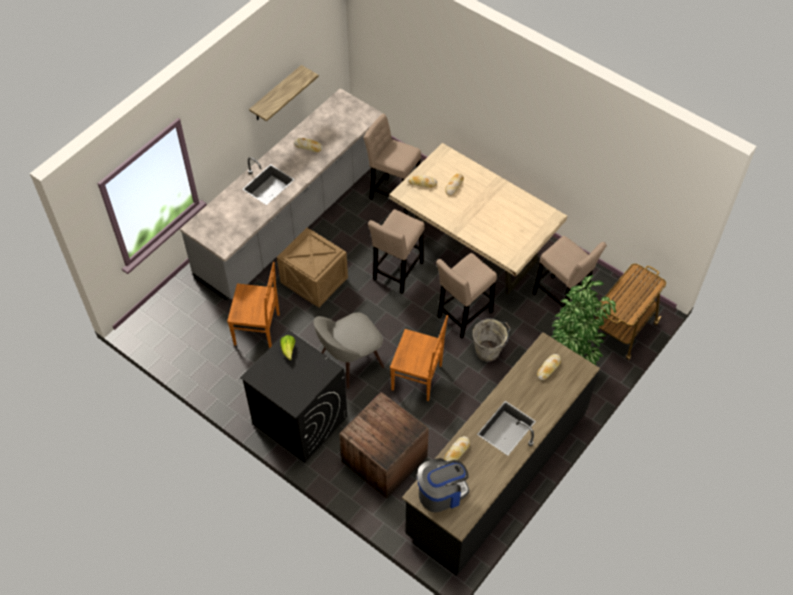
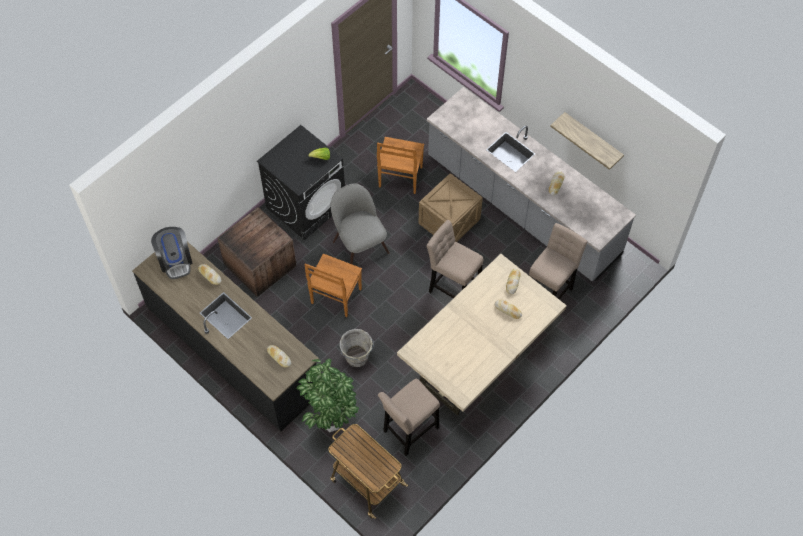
camera: 95 degrees right, 5 degrees up
beige stool [436,253,497,339] -> none

